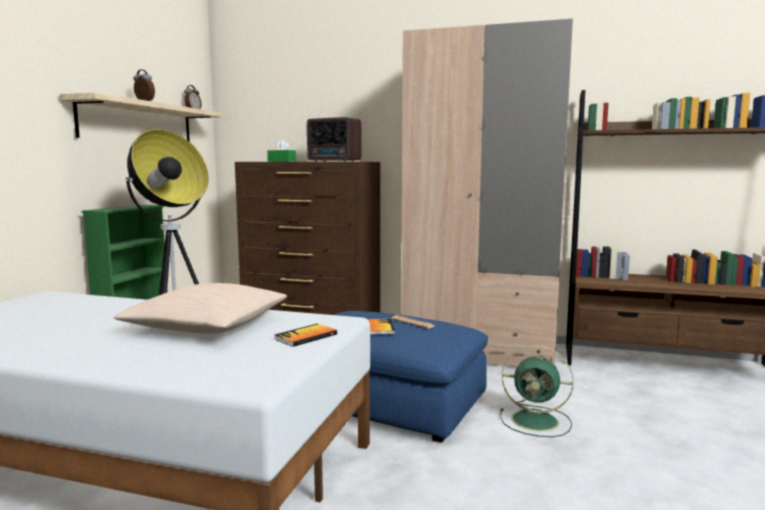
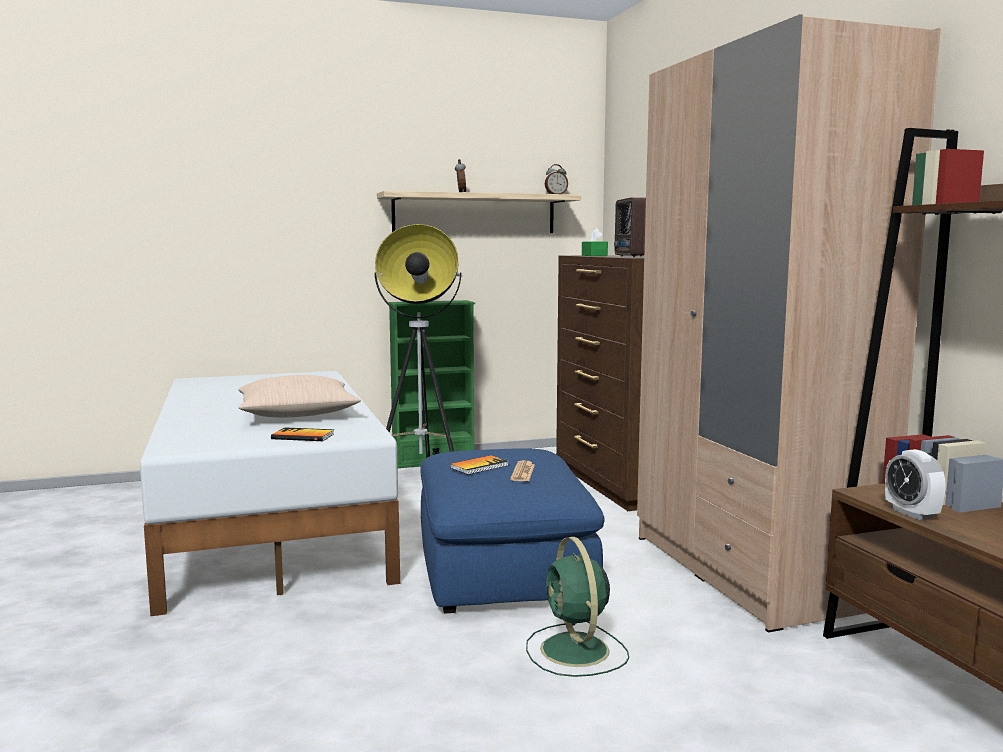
camera: 55 degrees right, 0 degrees up
none -> alarm clock [885,449,945,520]

